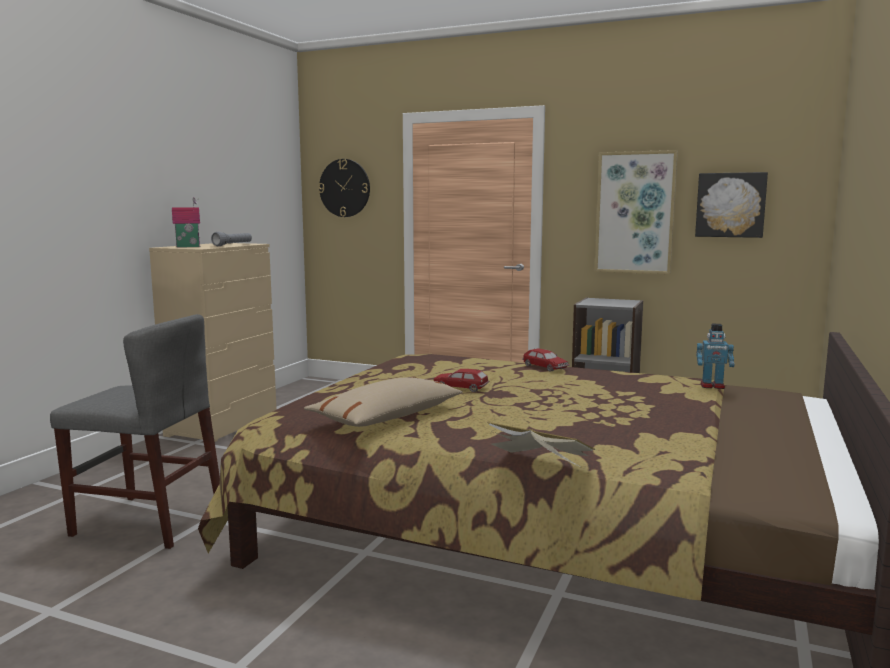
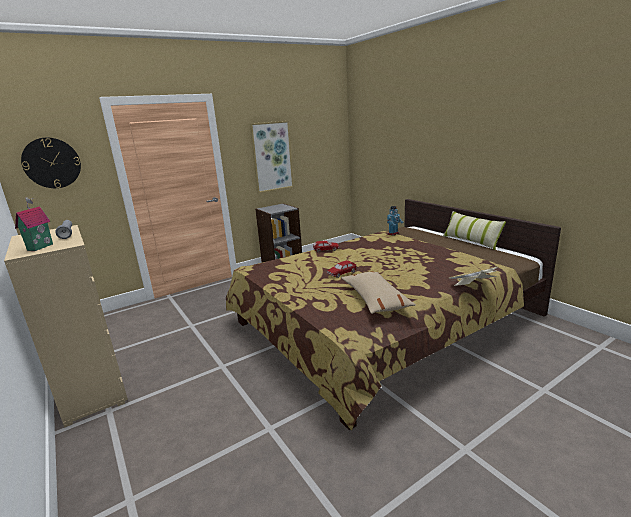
camera: 55 degrees left, 10 degrees up
grey chair [50,314,220,549] -> none
picture [695,172,768,238] -> none
none -> pillow [442,211,506,250]

